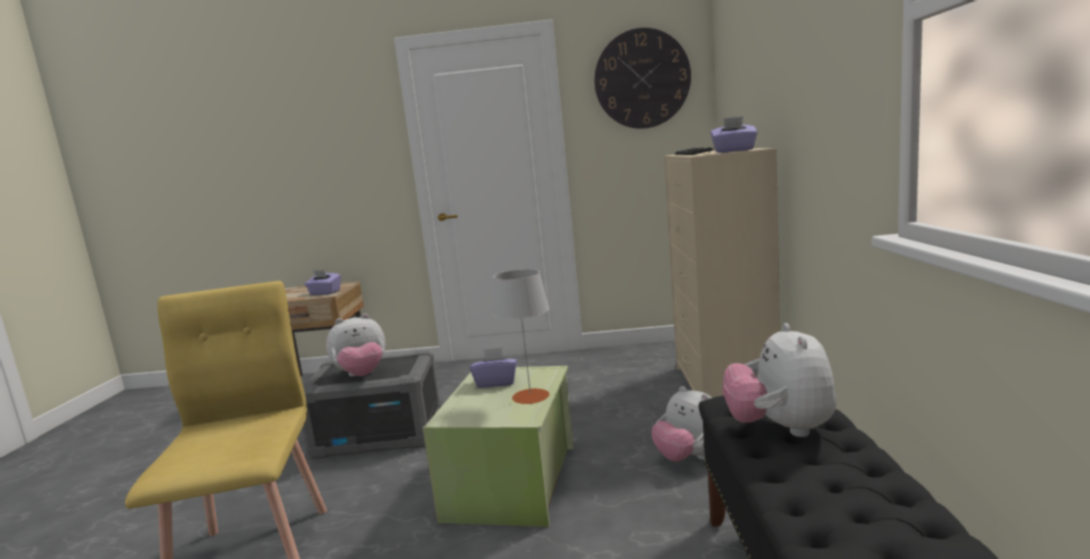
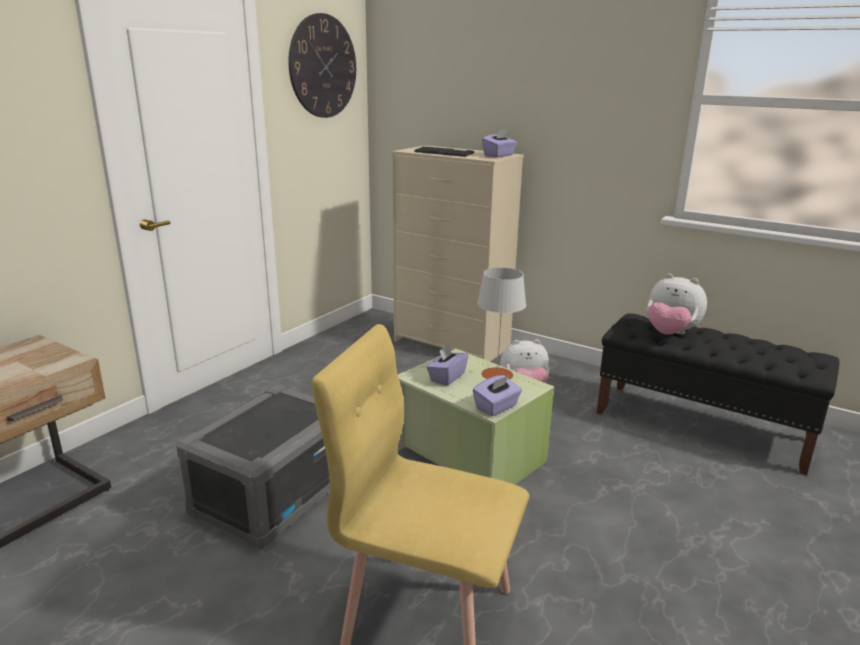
camera: 60 degrees left, 10 degrees up
purple tissue box [305,270,341,295] -> purple tissue box moved to [473,375,522,416]
plush toy [326,313,386,376] -> none

